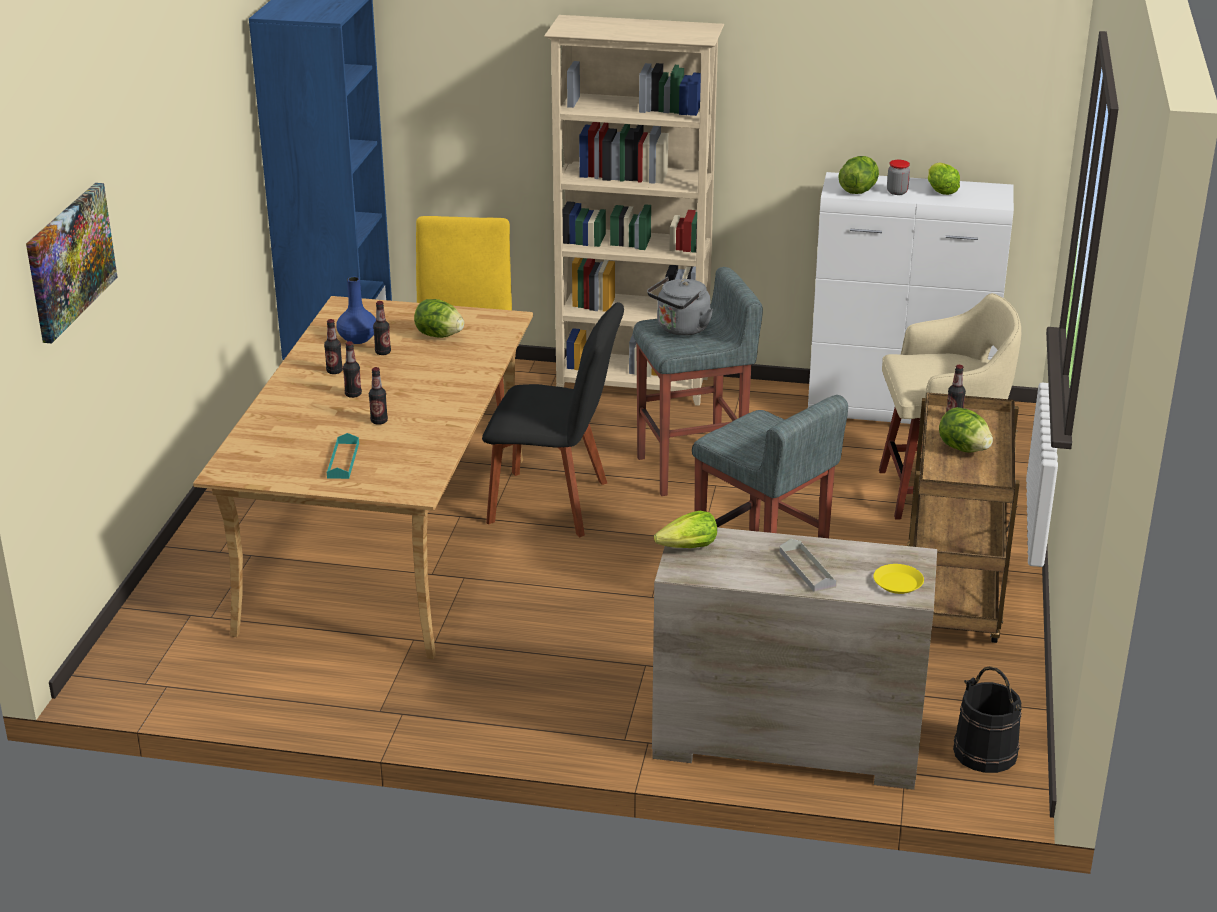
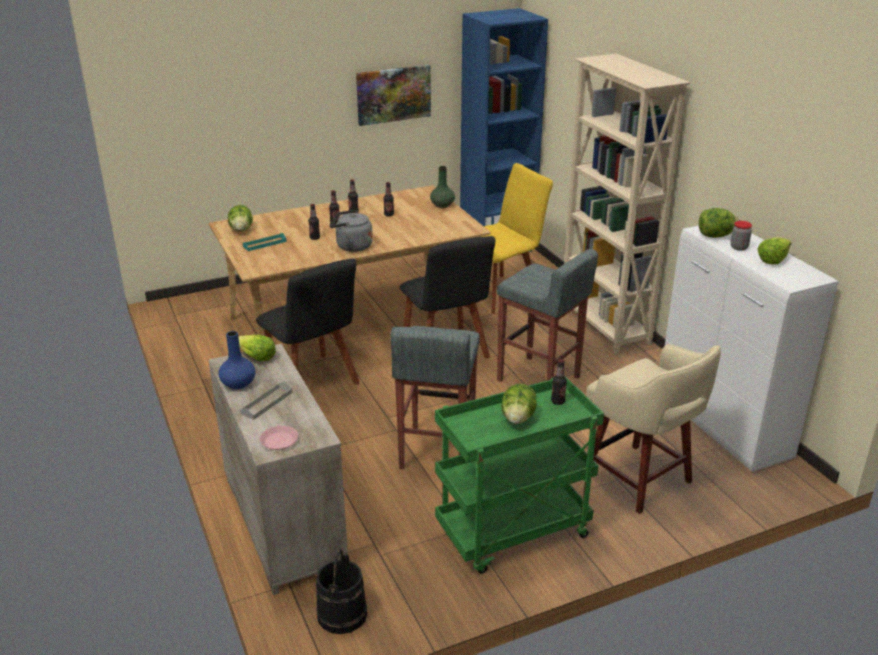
camera: 55 degrees right, 0 degrees up
picture [26,183,117,343] -> picture moved to [356,65,431,126]
blue vase [337,277,376,344] -> blue vase moved to [219,331,256,389]
lettuce [414,299,464,338] -> lettuce moved to [228,205,253,232]
grey kettle [647,277,713,336] -> grey kettle moved to [329,210,373,252]
yellow plate [873,564,924,594] -> pink plate [260,426,299,450]
brown cart [907,392,1020,643] -> green cart [435,376,604,574]
none -> black chair [256,258,360,385]
none -> green vase [430,166,455,208]

